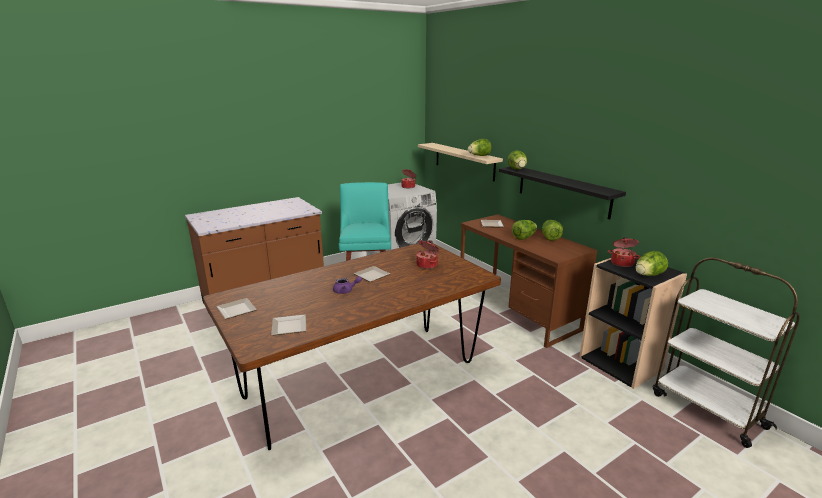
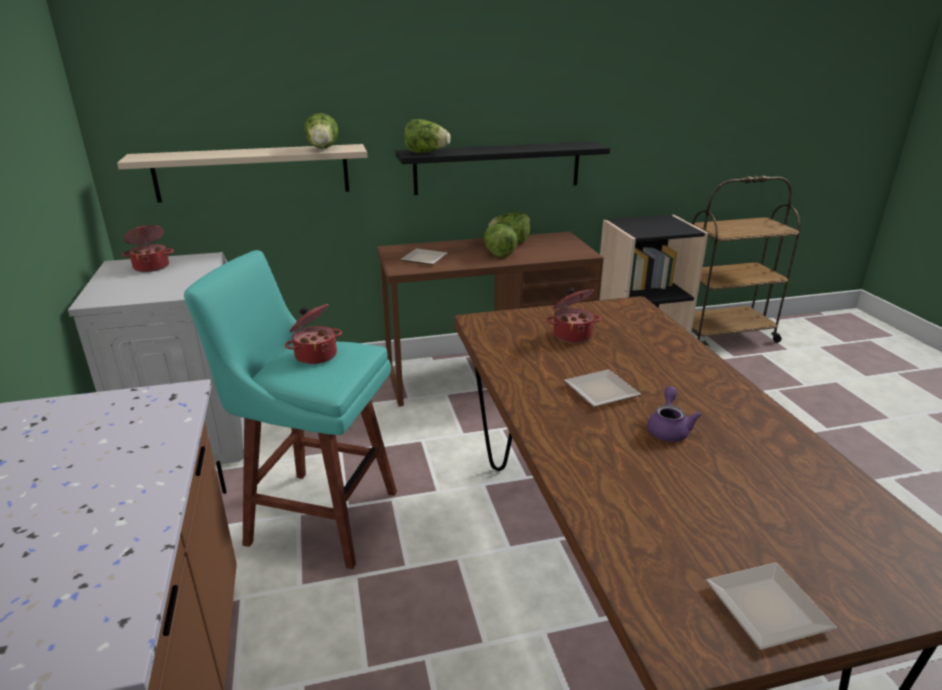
camera: 70 degrees left, 5 degrees up
plate [271,314,306,336] -> none
cooking pot [608,237,640,267] -> cooking pot moved to [285,304,342,364]
lettuce [635,251,668,276] -> none
white cart [653,258,800,448] -> brown cart [692,175,801,347]

